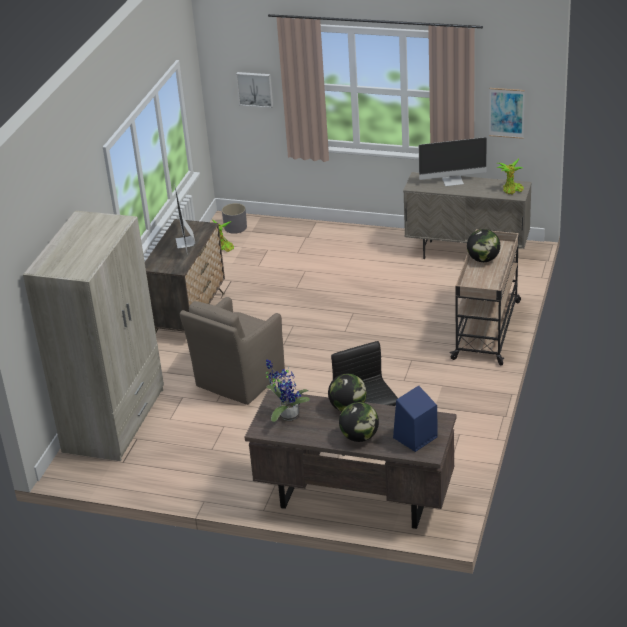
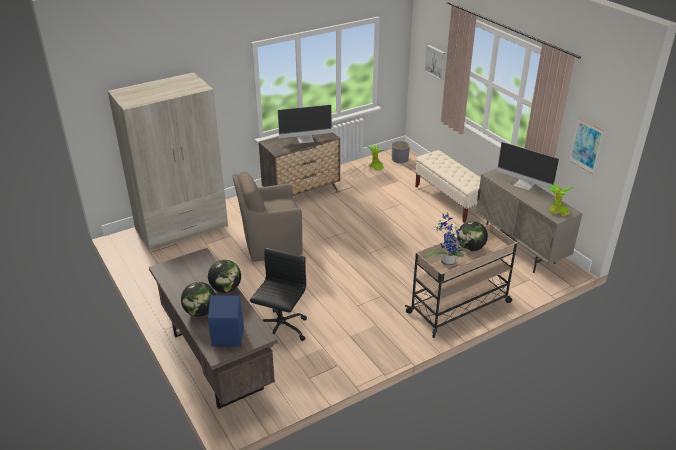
camera: 40 degrees right, 0 degrees up
monitor [175,186,195,255] -> monitor turned 135 degrees counterclockwise [278,105,332,144]
potted plant [266,359,310,422] -> potted plant moved to [426,212,470,266]
none -> beige bench [415,150,481,223]

